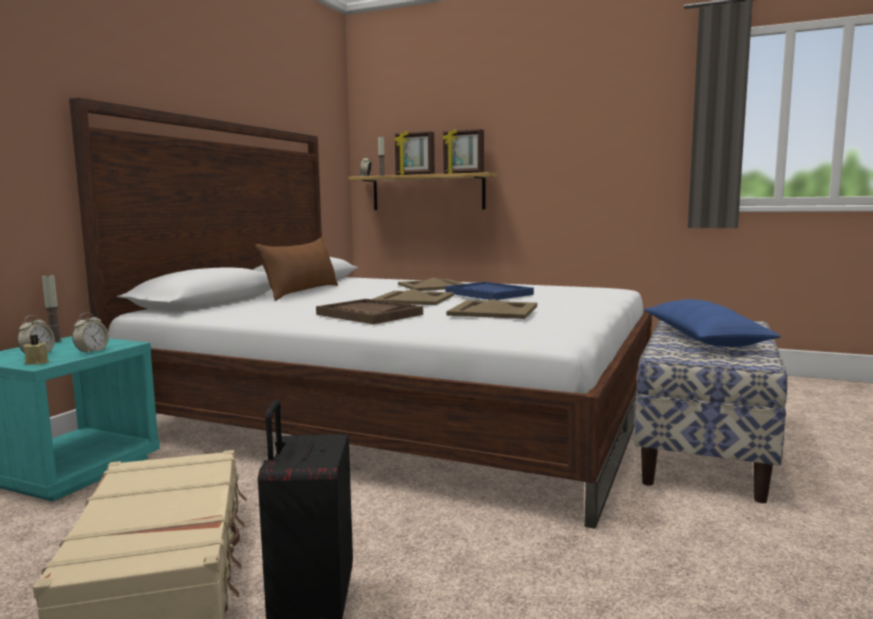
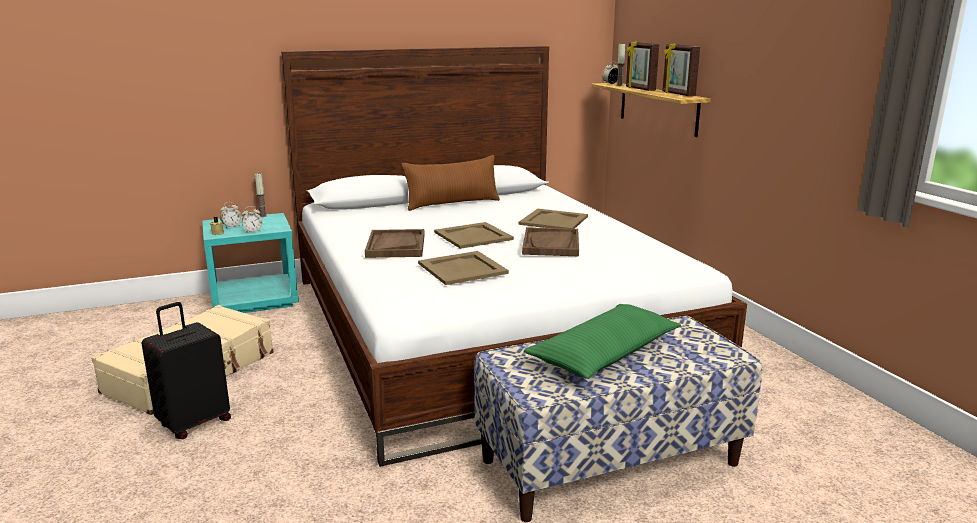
camera: 45 degrees right, 10 degrees up
blue tray [445,282,534,300] -> brown tray [522,227,579,256]
blue pillow [644,299,781,347] -> green pillow [524,304,681,379]

